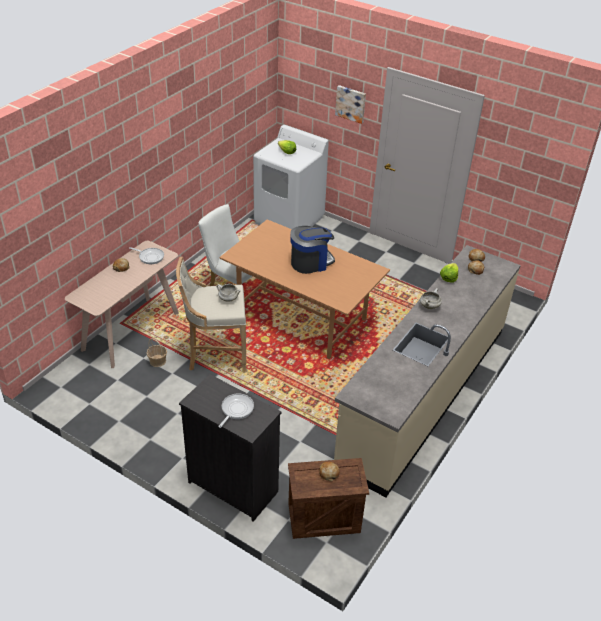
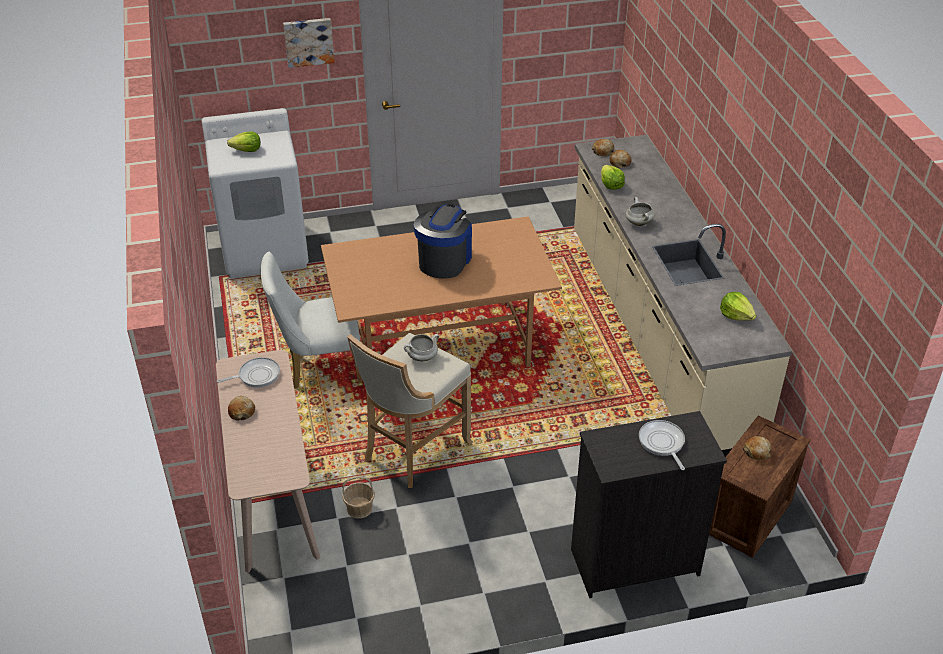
camera: 45 degrees left, 0 degrees up
none -> lettuce [720,292,756,321]

